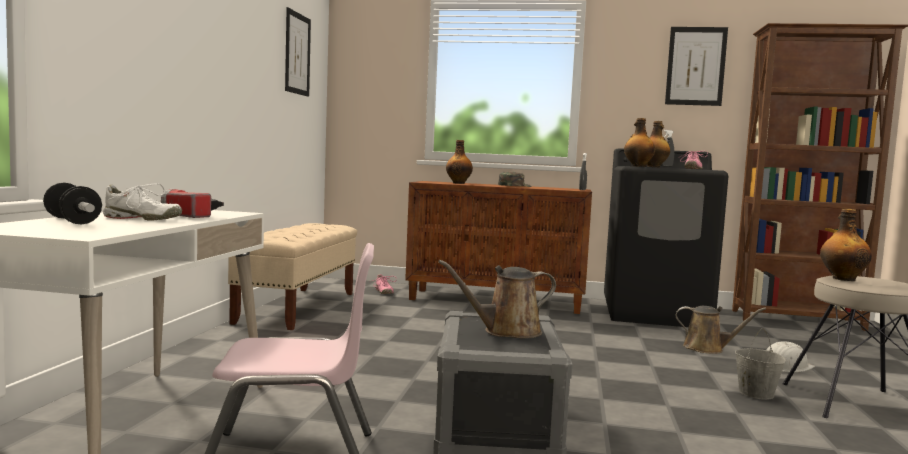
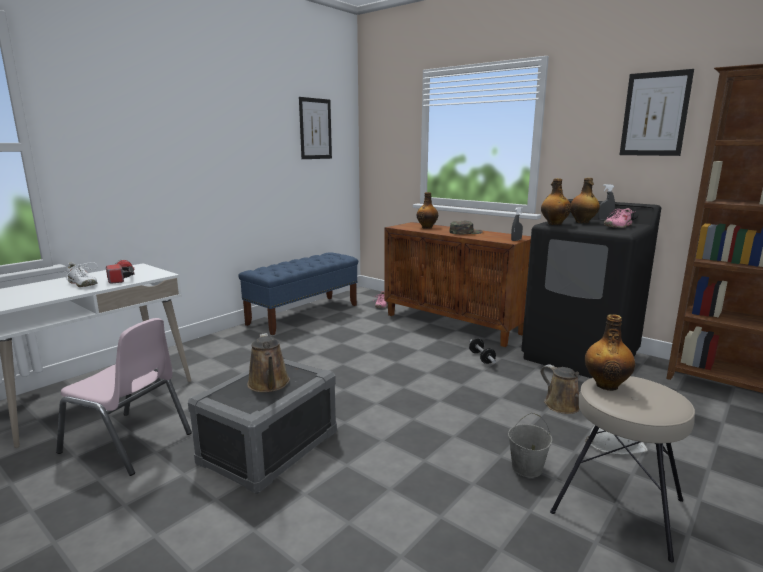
camera: 30 degrees right, 10 degrees up
dumbbell [43,183,102,225] -> dumbbell moved to [469,338,496,364]
beige bench [228,223,357,330] -> blue bench [238,252,358,335]
brown watering can [438,260,556,338] -> brown watering can turned 120 degrees counterclockwise [247,333,290,392]

